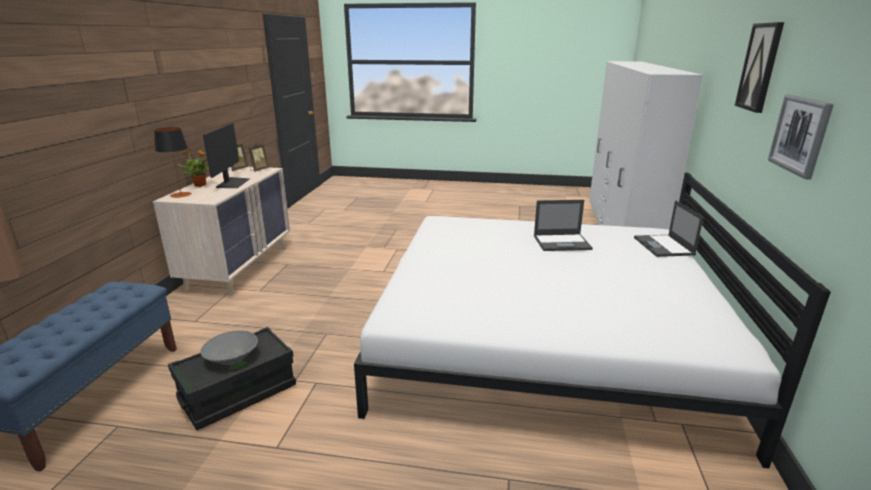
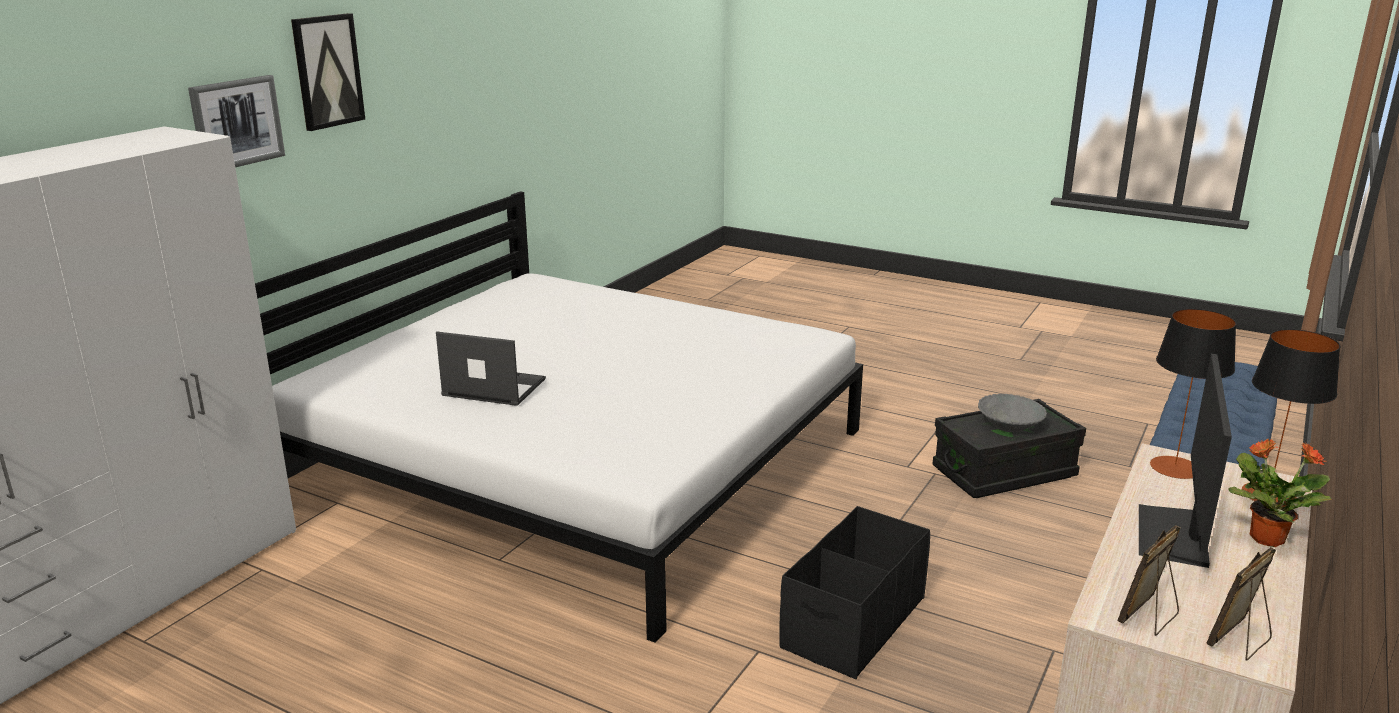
camera: 160 degrees left, 0 degrees up
laptop [634,200,704,257] -> none
picture [768,95,834,180] -> picture moved to [188,75,285,167]
none -> black storage box [779,506,930,679]
none -> table lamp [1150,309,1236,479]

